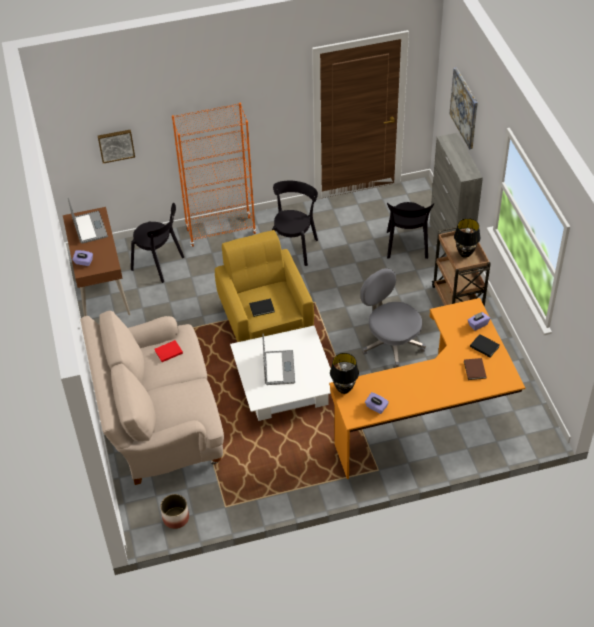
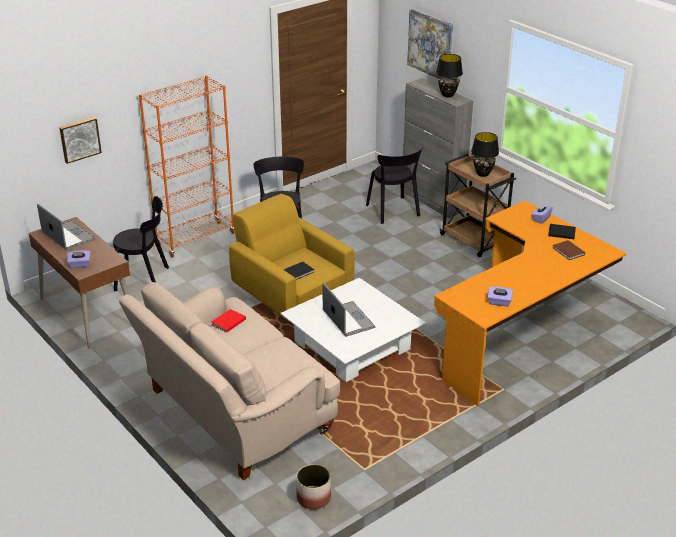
camera: 25 degrees left, 15 degrees down
black table lamp [330,353,359,394] -> black table lamp moved to [436,54,463,97]
grey office chair [360,268,426,368] -> none

